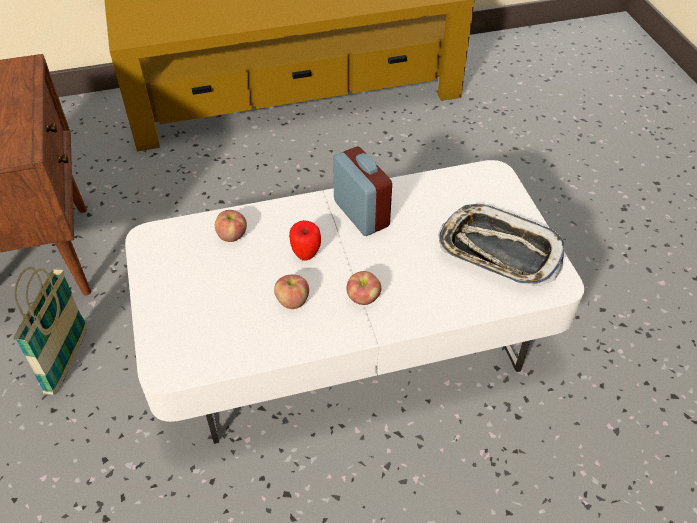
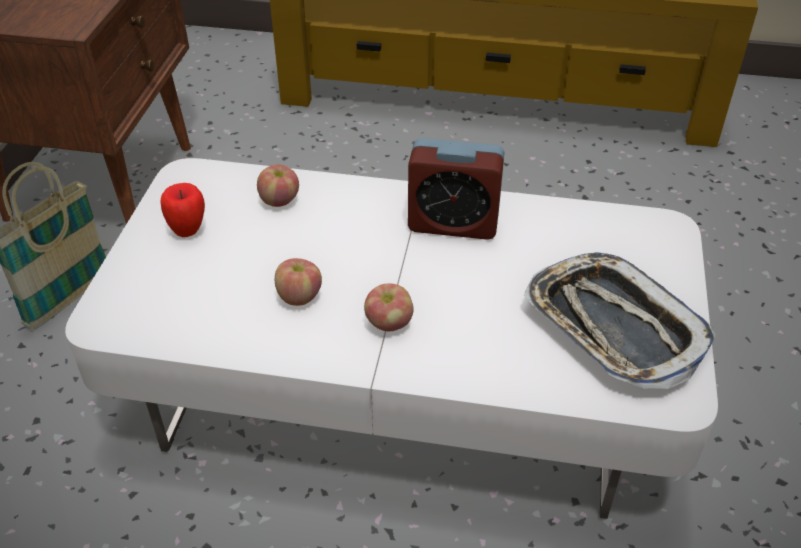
camera: 25 degrees right, 5 degrees down
apple [289,220,321,260] -> apple moved to [160,183,205,237]
alarm clock [333,146,392,236] -> alarm clock turned 105 degrees clockwise [408,138,505,240]

